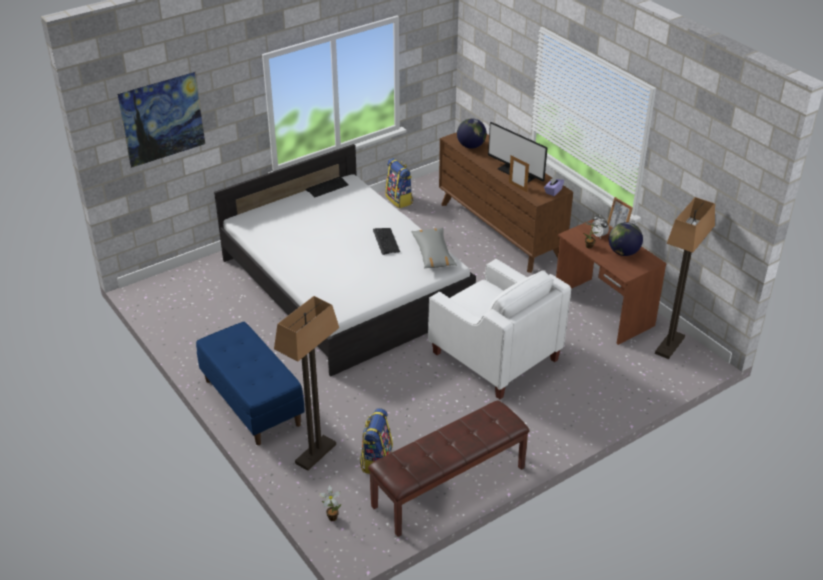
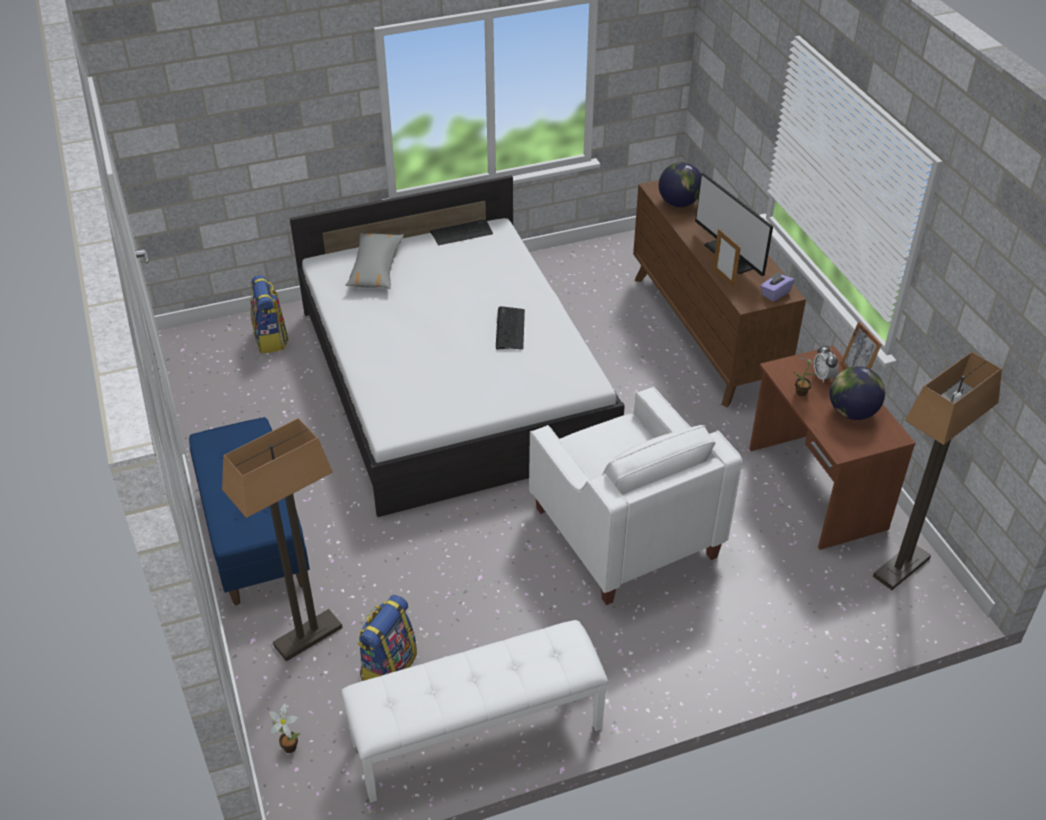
camera: 15 degrees right, 5 degrees up
picture [117,72,205,168] -> none
brown bench [368,401,530,537] -> white bench [341,620,608,803]
backpack [385,158,413,209] -> backpack moved to [250,275,289,354]
grey pillow [411,227,457,269] -> grey pillow moved to [345,233,404,289]

